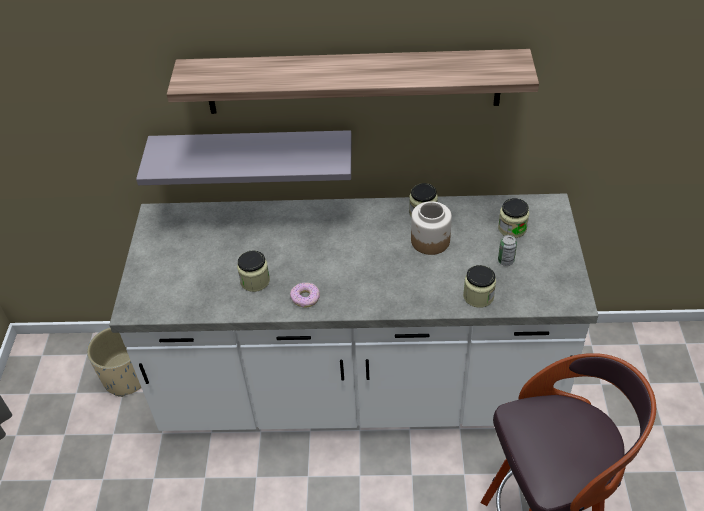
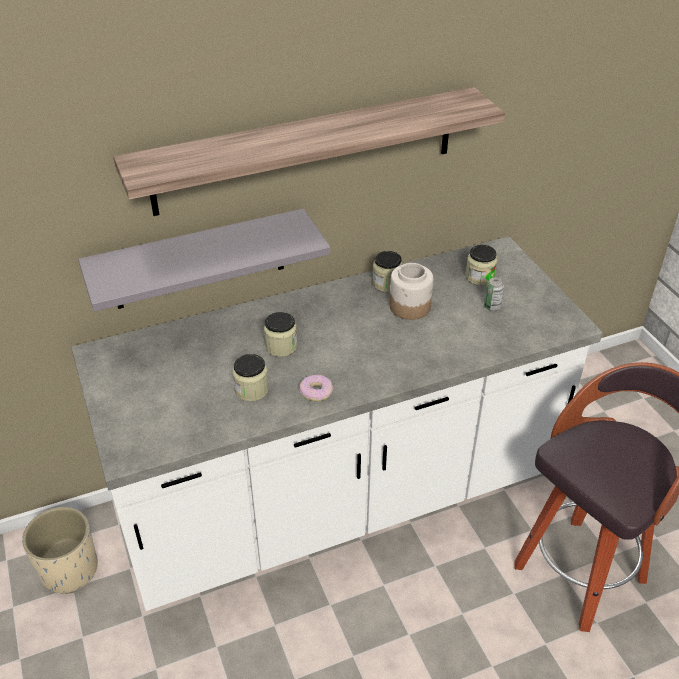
camera: 25 degrees left, 5 degrees down
jar [463,265,496,308] -> jar moved to [264,312,297,357]

